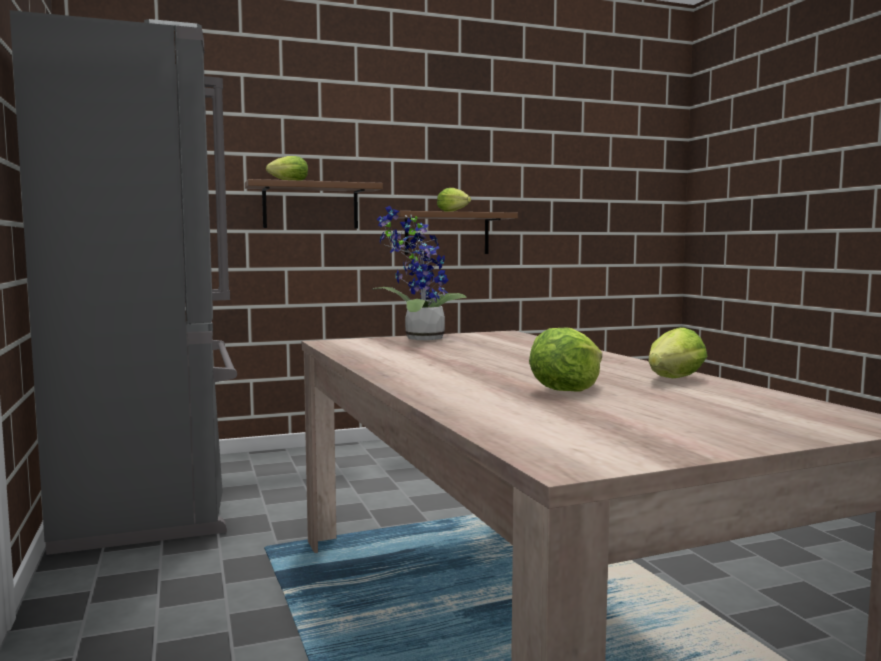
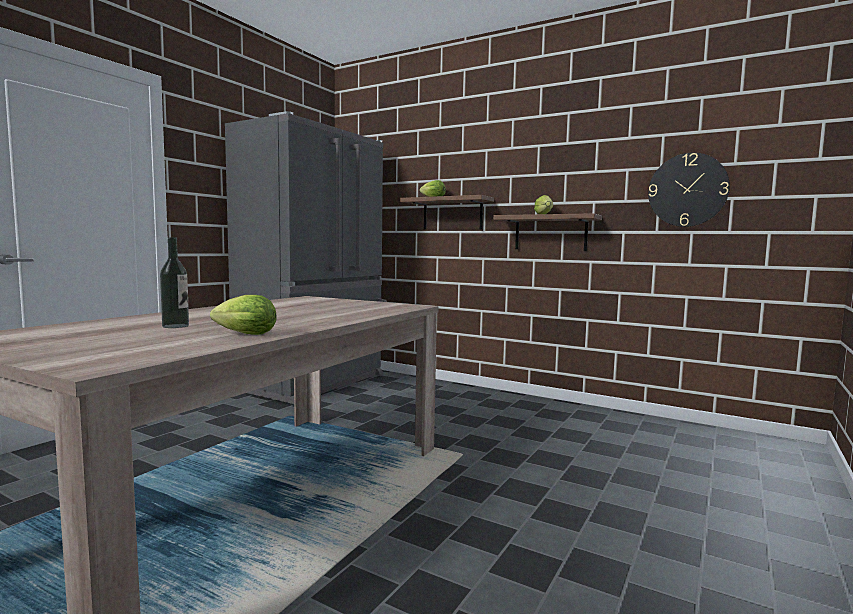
camera: 50 degrees right, 0 degrees up
potted plant [371,206,467,340] -> none
lettuce [529,328,602,392] -> bottle [160,237,189,328]
none -> wall clock [648,153,730,227]

